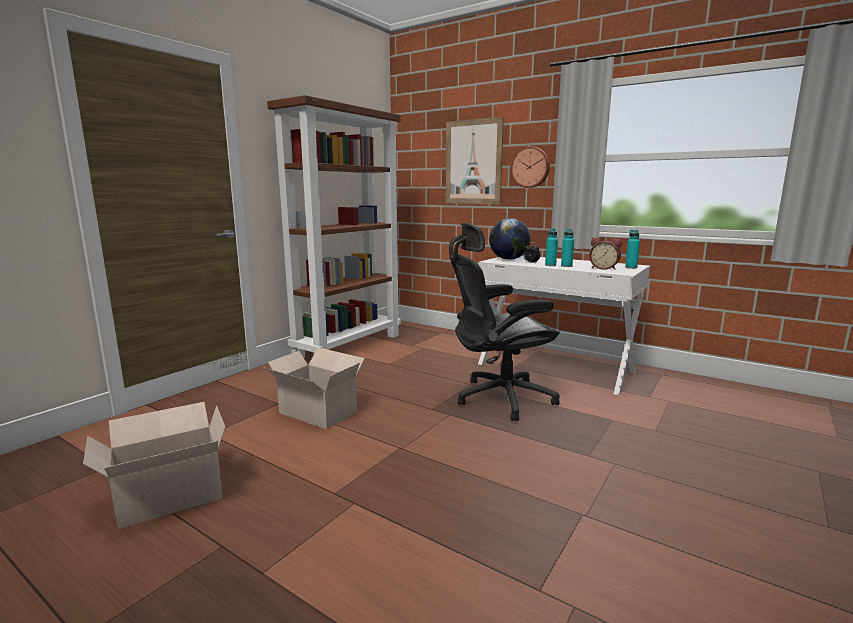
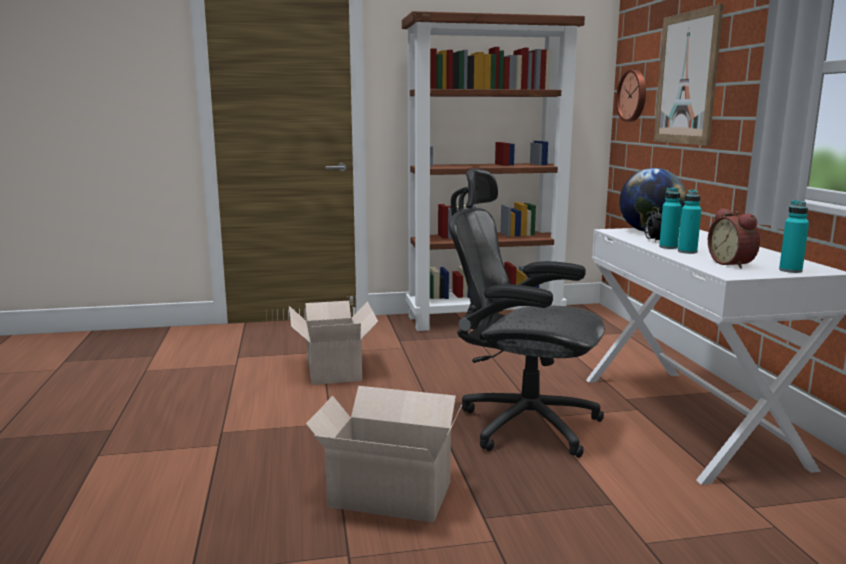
camera: 45 degrees right, 0 degrees up
cardboard box [83,402,225,529] -> cardboard box moved to [306,386,462,523]
wall clock [510,146,550,188] -> wall clock moved to [616,70,646,122]

